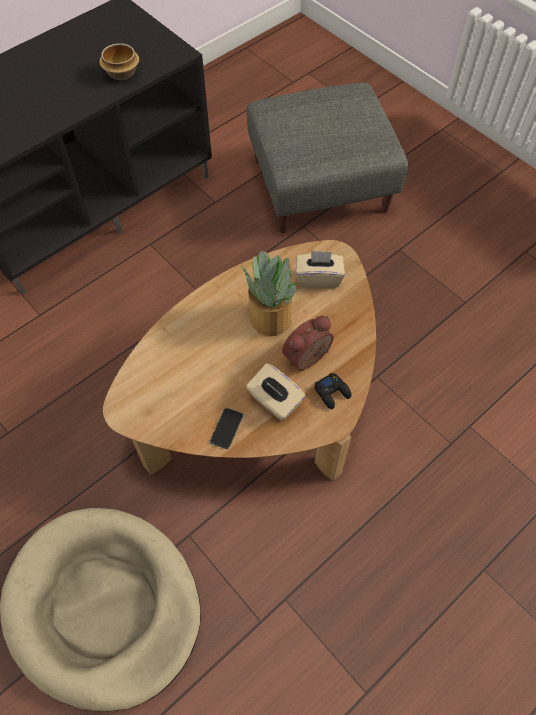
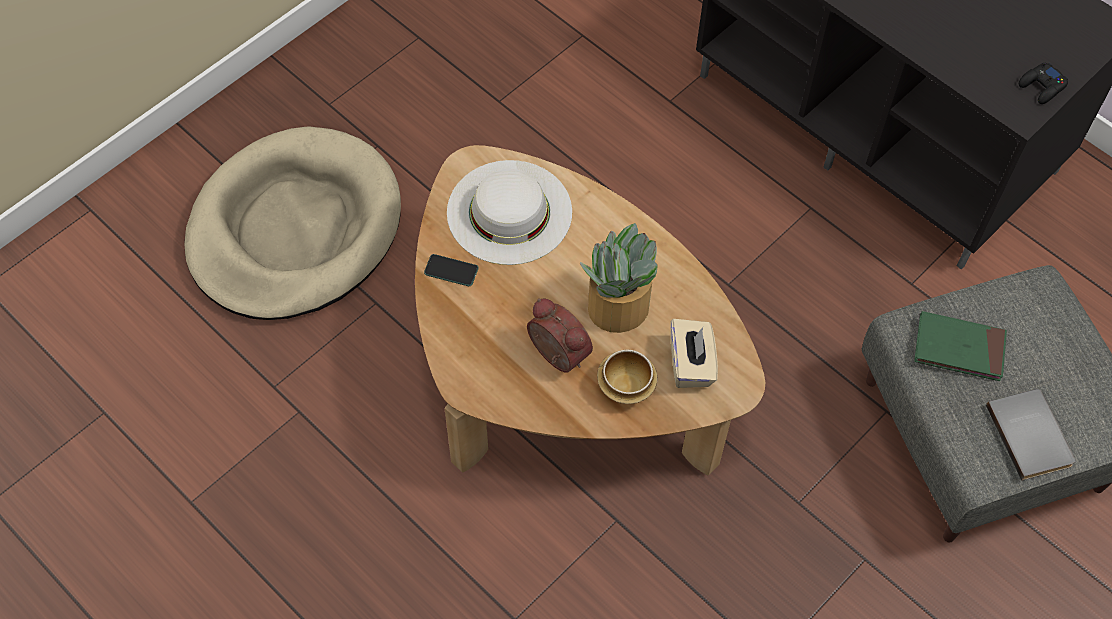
camera: 85 degrees right, 0 degrees up
bowl [99,43,139,80] -> bowl moved to [597,349,657,404]
beige tissue box [246,363,306,421] -> none
black game controller [314,373,351,409] -> black game controller moved to [1019,62,1068,104]
none -> white hat [447,160,572,265]
none -> green book [914,311,1007,381]
none -> grey book [986,389,1076,481]

